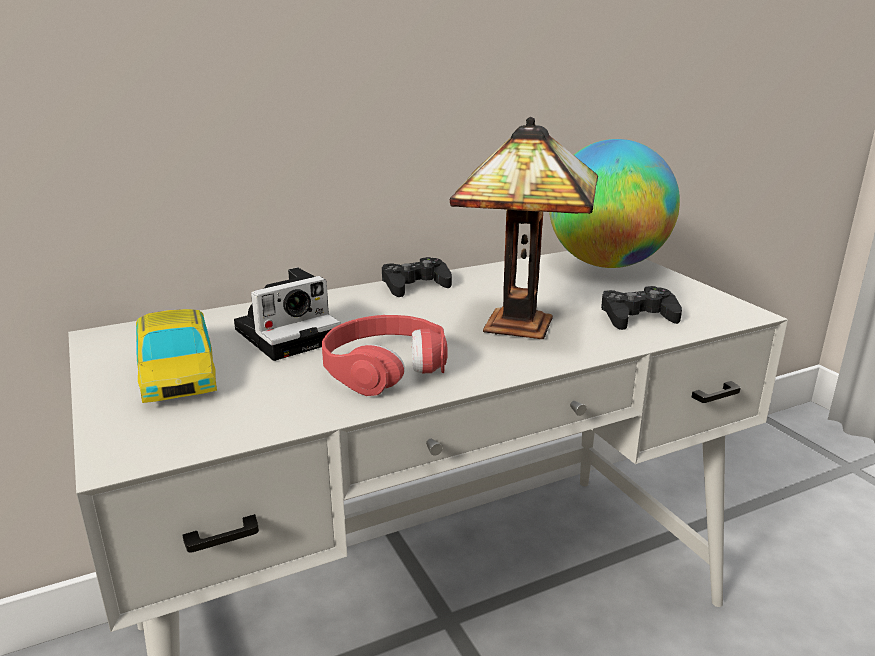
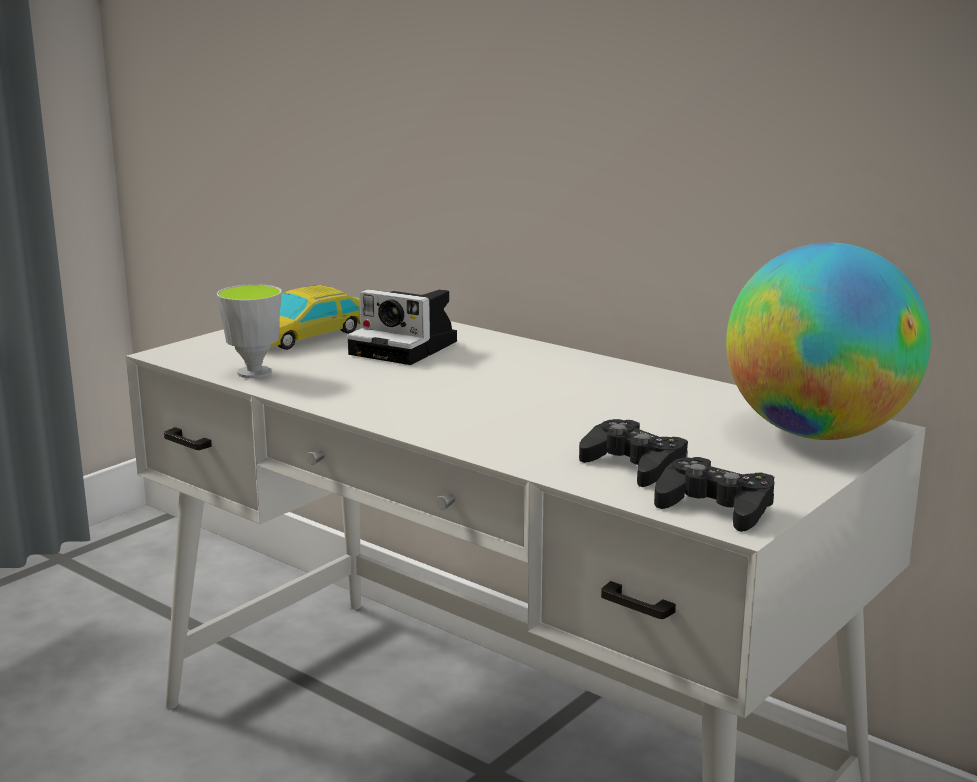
camera: 65 degrees right, 5 degrees down
red headphones [322,315,448,396] -> none
black game controller [382,257,452,297] -> black game controller moved to [654,457,774,532]
table lamp [449,117,598,339] -> none
none -> cup [217,284,282,378]

